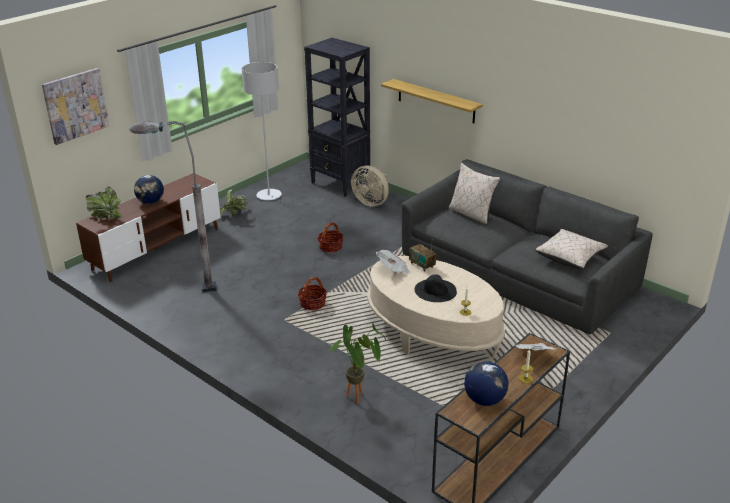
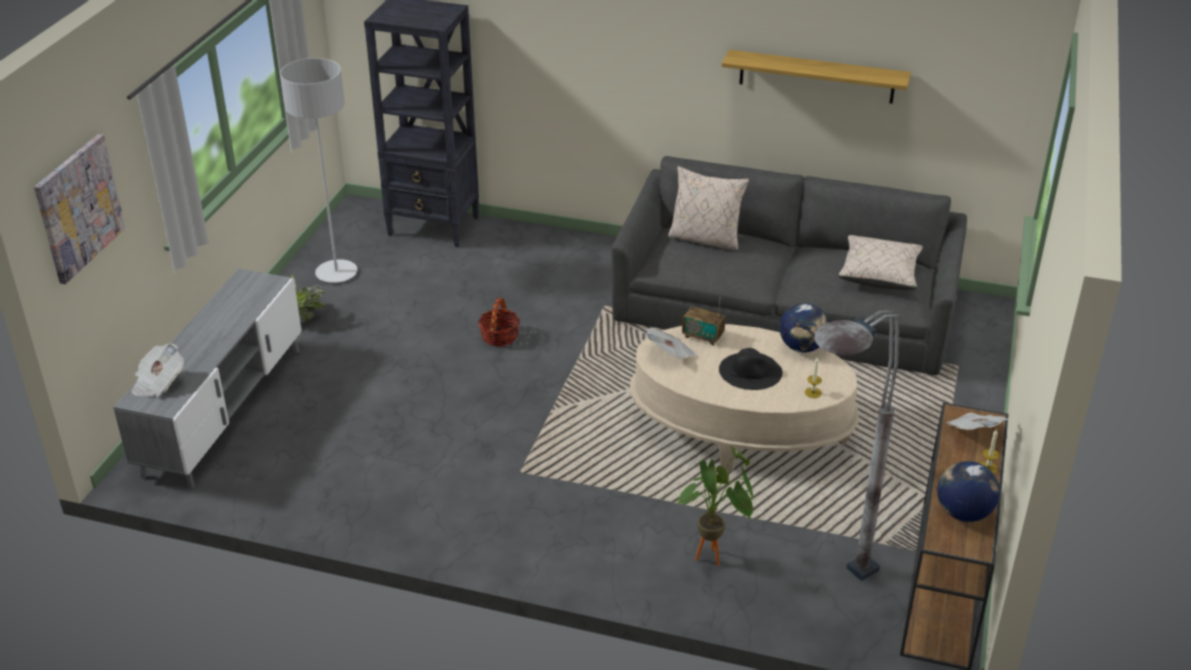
camera: 25 degrees left, 5 degrees up
brown tv stand [76,173,221,282] -> grey tv stand [113,268,301,489]
potted plant [86,186,123,220] -> newspaper [131,343,184,397]
grey floor lamp [129,121,216,292] -> grey floor lamp moved to [814,310,899,581]
globe [134,175,164,204] -> globe moved to [779,303,829,352]
basket [298,277,327,310] -> none
beige fan [351,166,389,207] -> none
shelf [381,79,483,123] -> shelf moved to [722,50,911,104]

